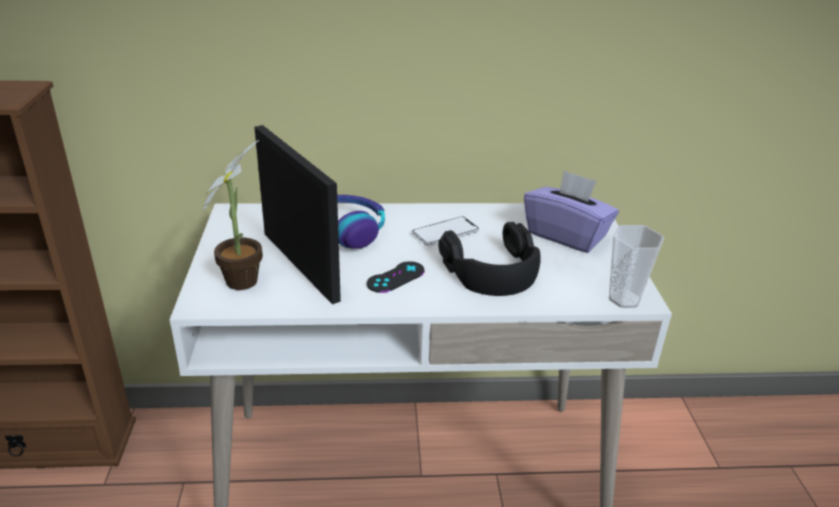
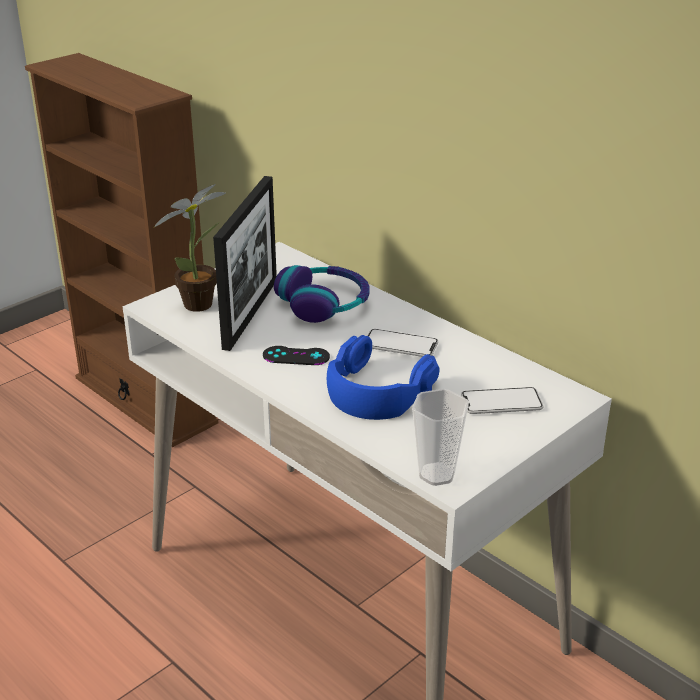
camera: 50 degrees right, 0 degrees up
black headphones [438,222,541,296] -> blue headphones [327,335,440,420]
purple tissue box [524,170,619,253] -> phone [461,387,543,414]

